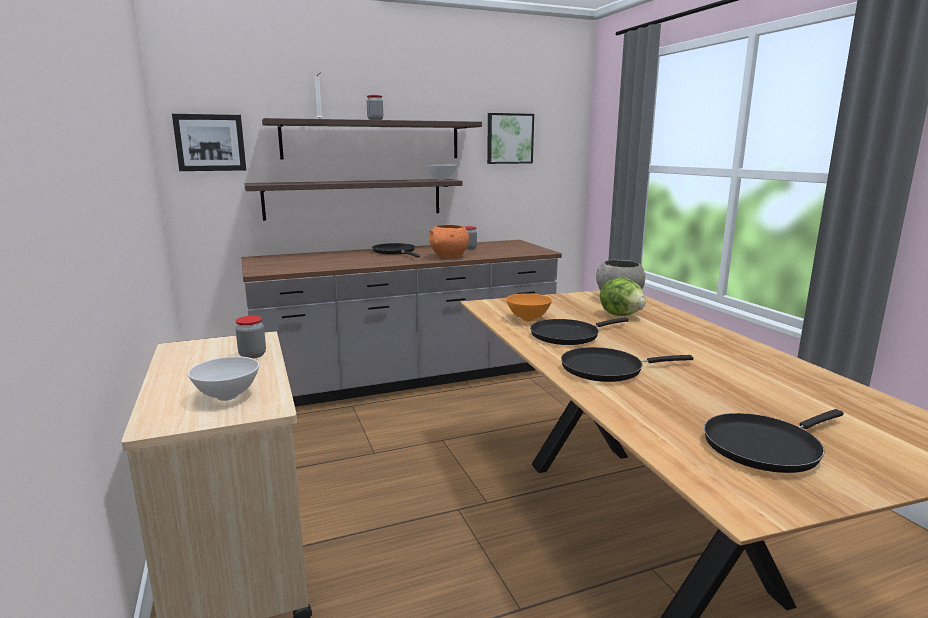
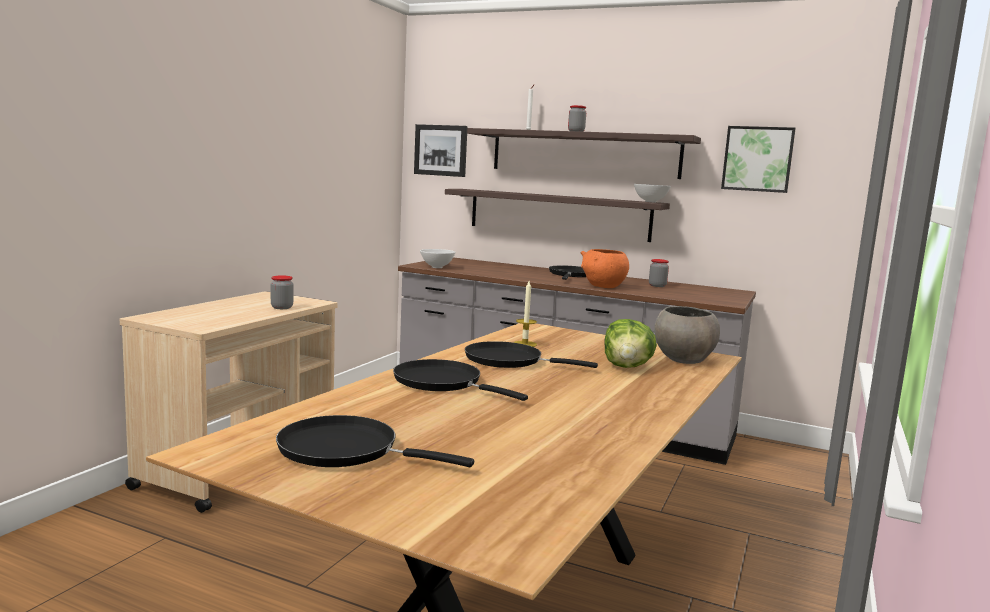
camera: 45 degrees right, 5 degrees down
white bowl [188,356,259,401] -> white bowl moved to [420,249,456,268]
orange bowl [506,293,552,322] -> candle [513,281,537,347]

